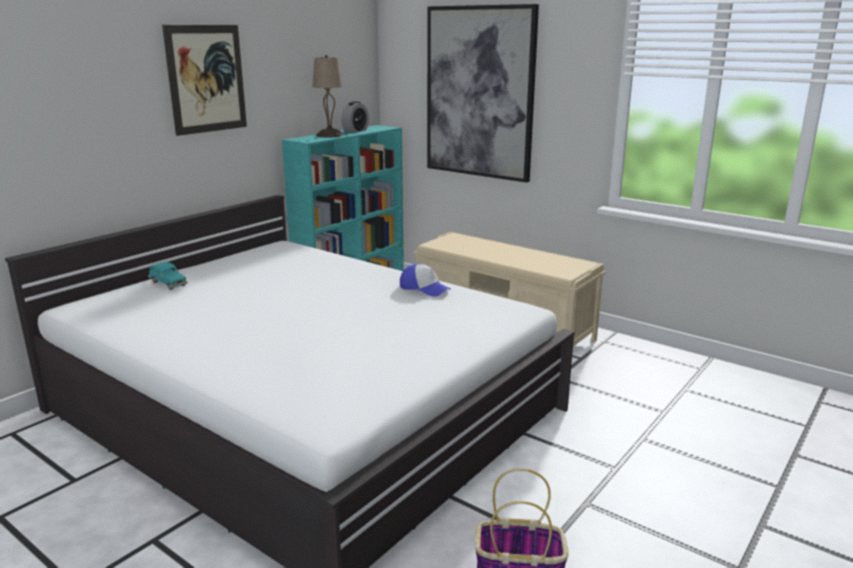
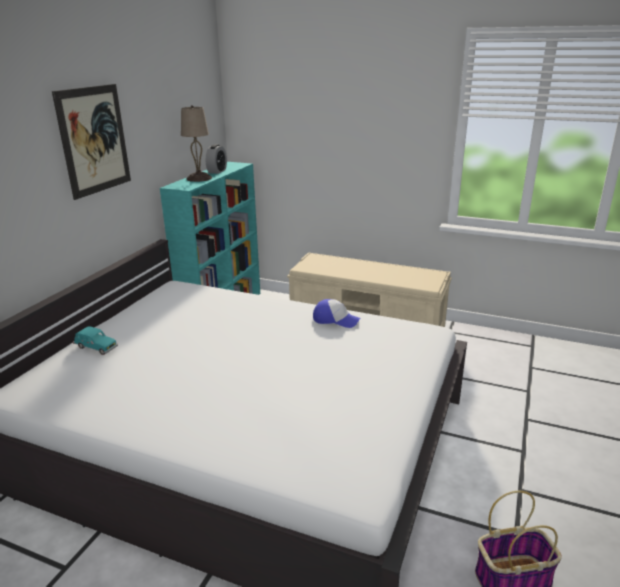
camera: 15 degrees left, 5 degrees up
picture [427,4,539,183] -> none

